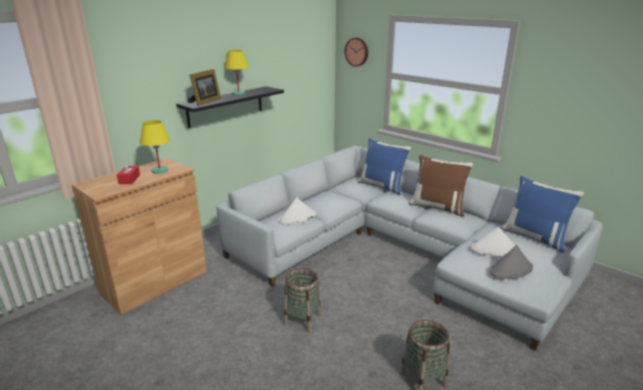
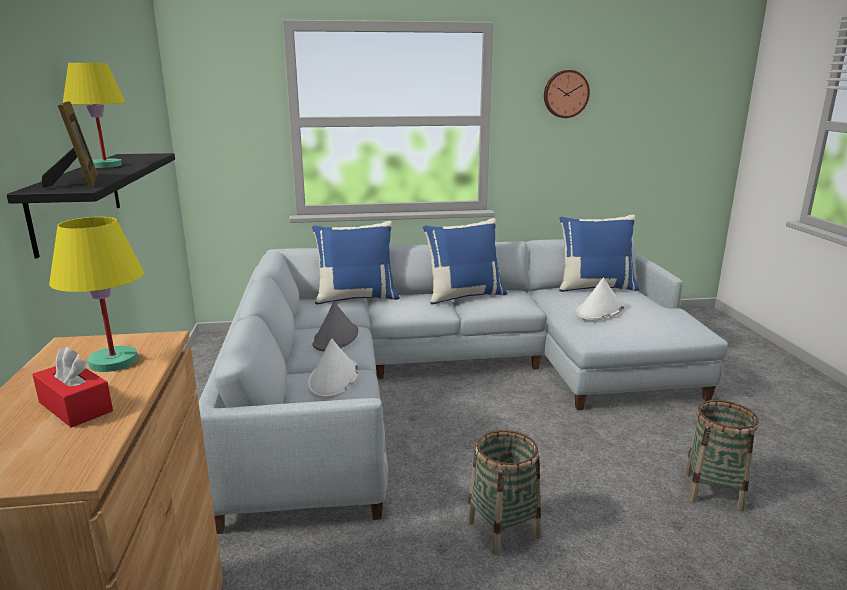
camera: 50 degrees left, 5 degrees down
wall clock [345,38,368,67] -> wall clock moved to [544,70,590,118]
brown pillow [409,155,473,217] -> blue pillow [423,218,507,304]
grey hat [490,245,533,279] -> grey hat moved to [312,301,358,352]

